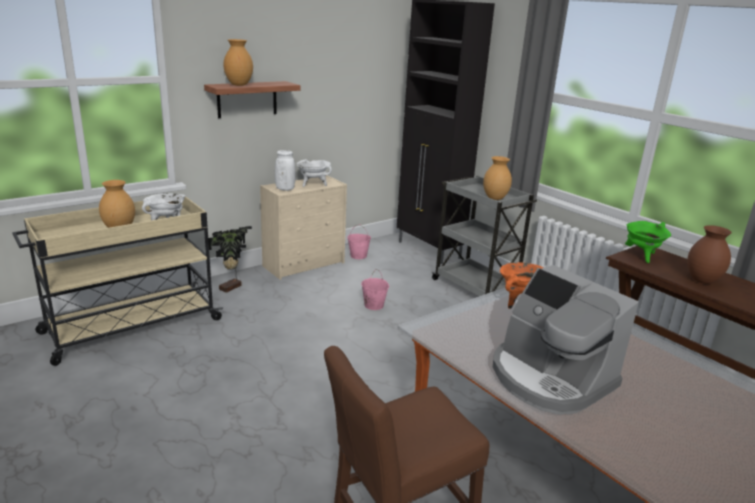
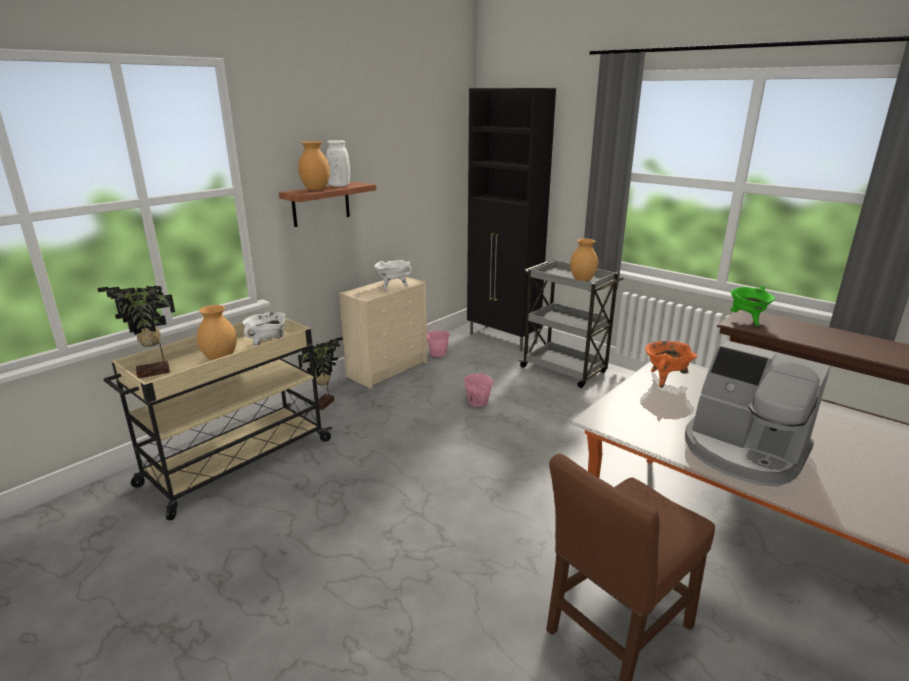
camera: 10 degrees left, 0 degrees up
white vase [275,150,296,191] -> white vase moved to [326,140,350,187]
brown vase [687,225,732,284] -> none
none -> potted plant [97,286,175,378]

